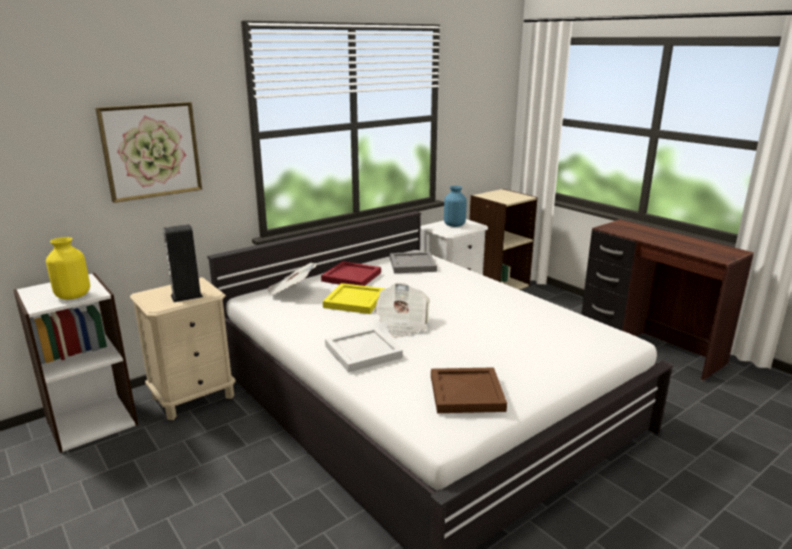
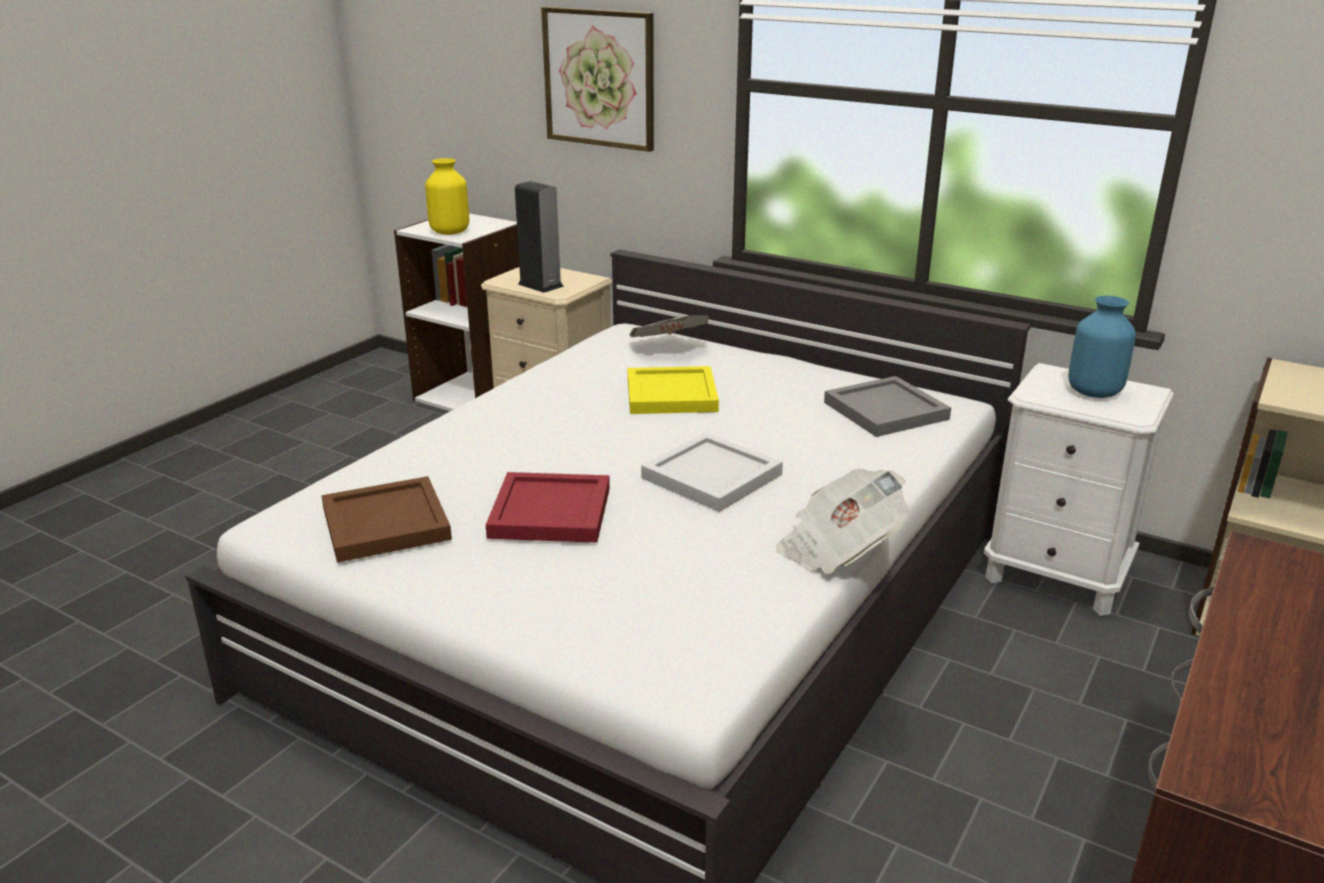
camera: 70 degrees right, 5 degrees up
red tray [321,261,381,286] -> red tray moved to [486,472,610,543]
white tray [325,327,403,372] -> white tray moved to [641,433,783,512]
newspaper [375,283,430,338] -> newspaper moved to [776,468,909,574]

